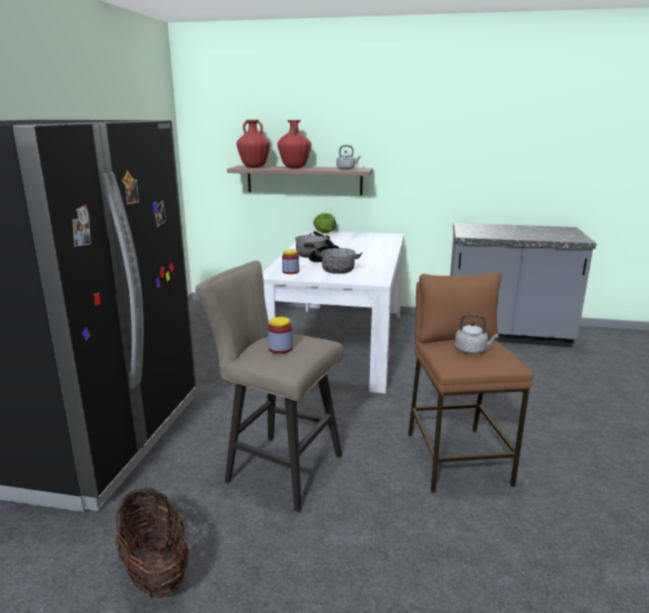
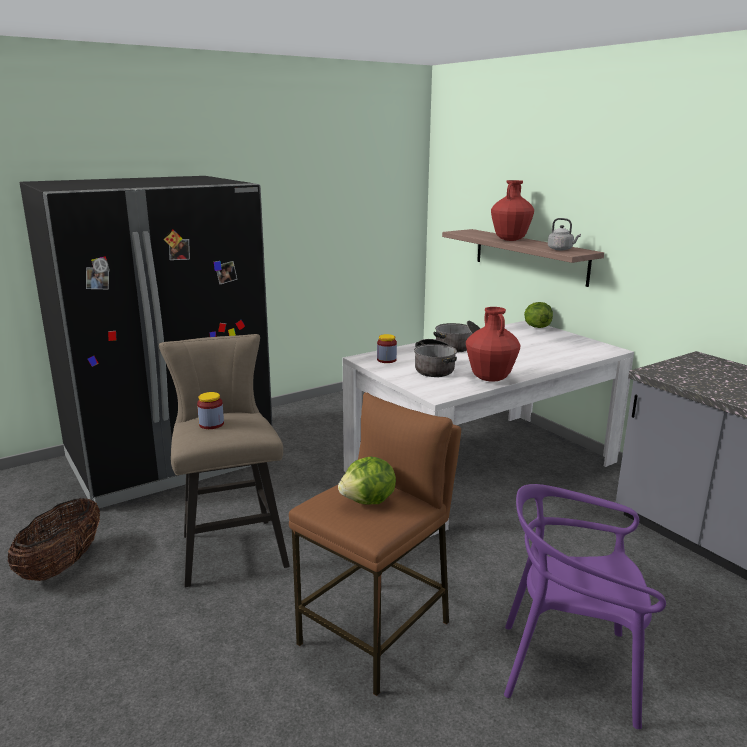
camera: 45 degrees right, 0 degrees up
red vase [236,120,270,168] -> red vase moved to [466,307,520,381]
grey kettle [455,314,498,354] -> lettuce [338,456,396,504]
none -> purple chair [504,484,666,729]

